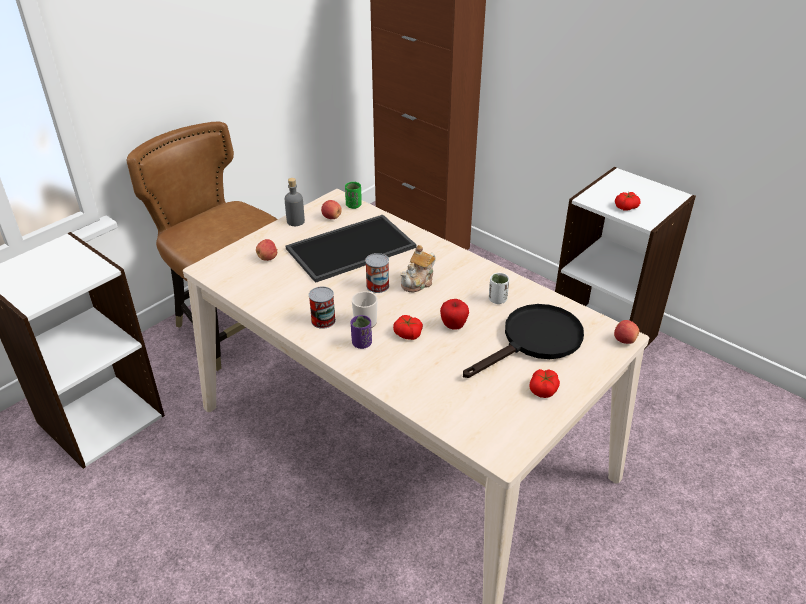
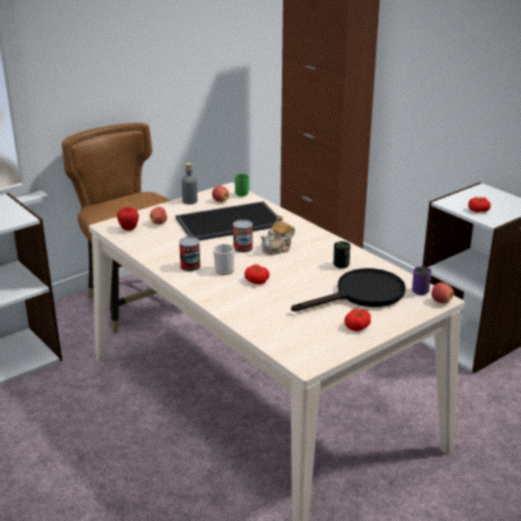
camera: 10 degrees right, 10 degrees down
purple cup [351,315,372,349] -> purple cup moved to [412,266,431,295]
apple [440,299,469,330] -> apple moved to [117,207,139,231]
white cup [489,273,509,304] -> black cup [333,241,350,268]

